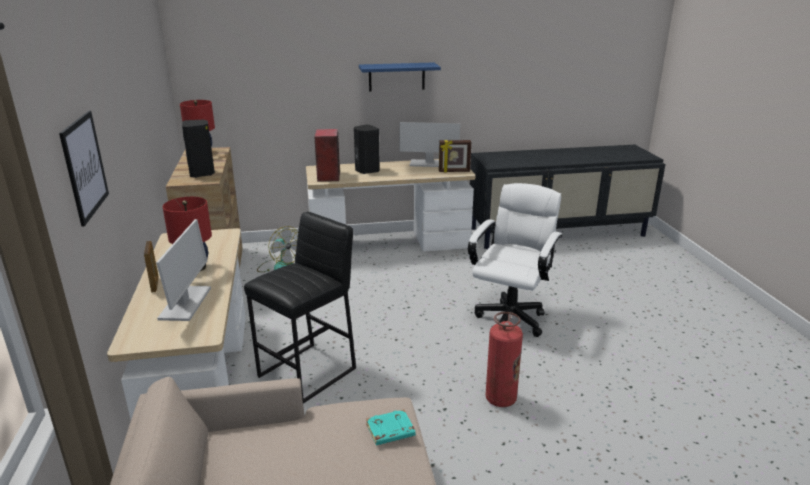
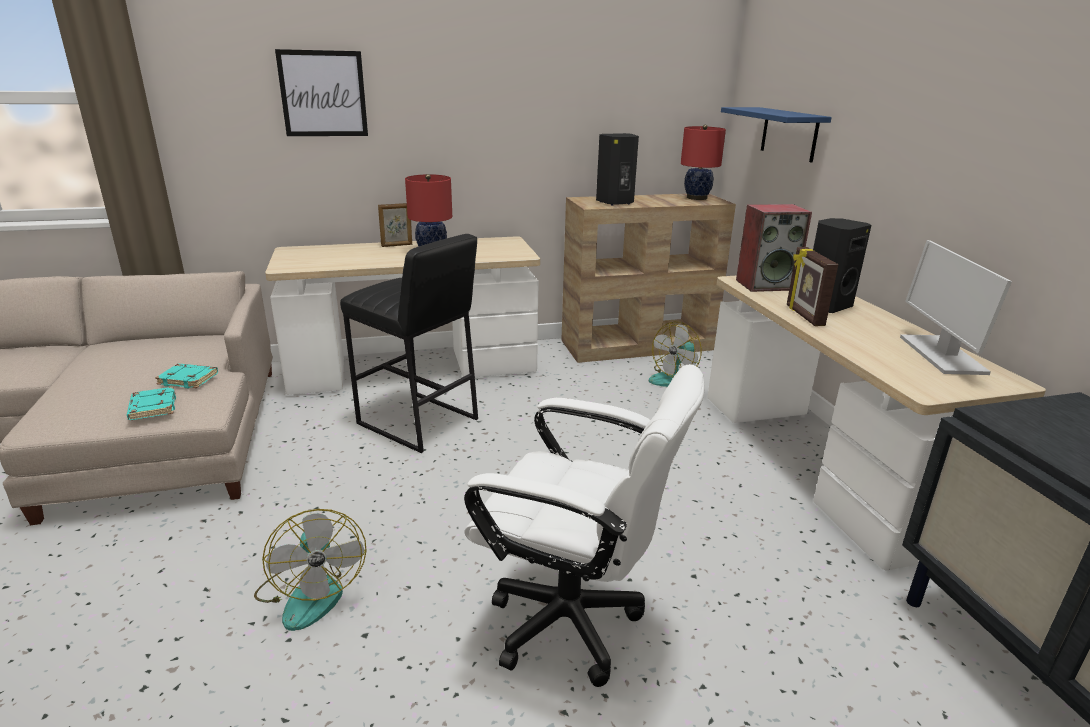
camera: 85 degrees right, 0 degrees up
monitor [156,219,211,321] -> none
blue shelf [359,62,441,91] -> blue shelf moved to [721,107,832,163]
picture frame [439,140,471,172] -> picture frame moved to [787,247,838,326]
fire extinguisher [486,312,523,407] -> fan [254,509,367,631]
none -> turquoise book [155,364,218,388]

